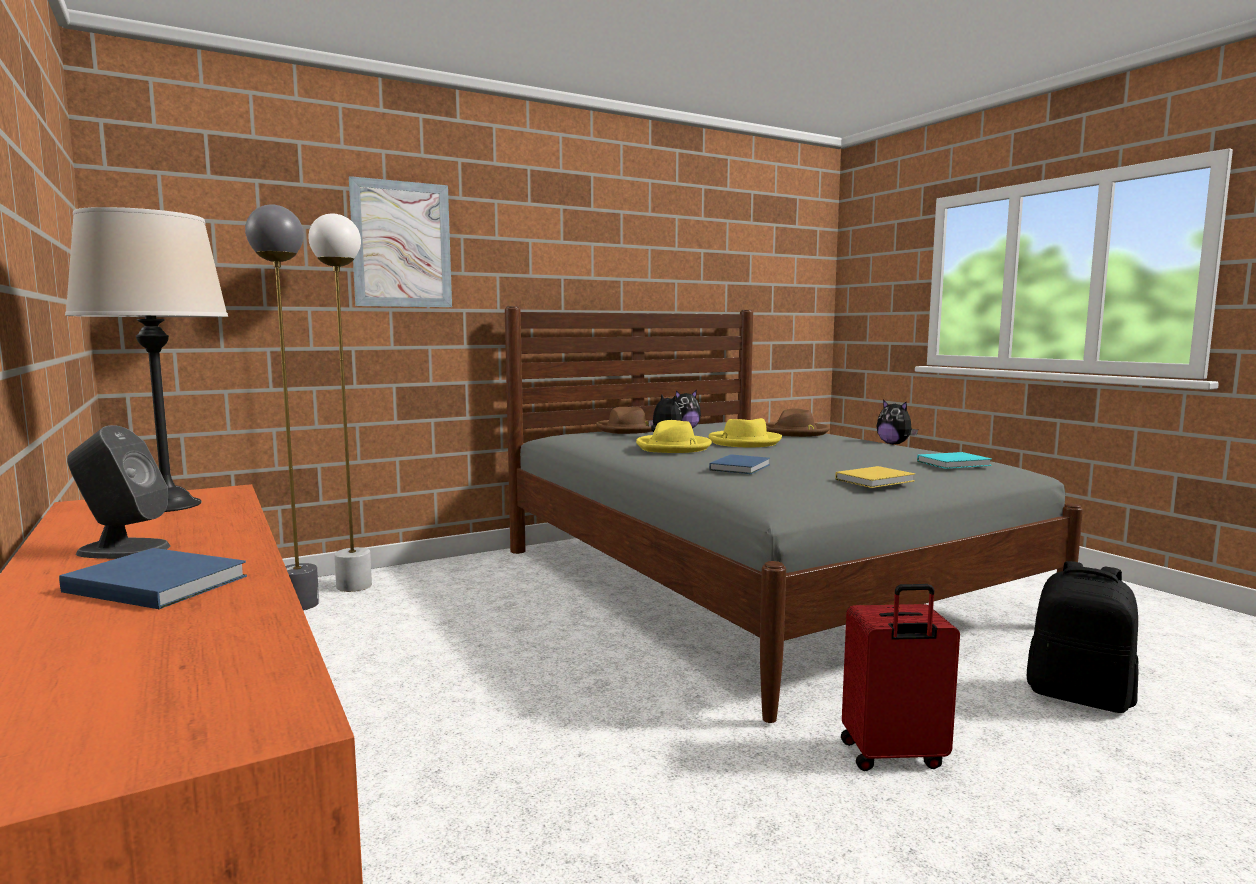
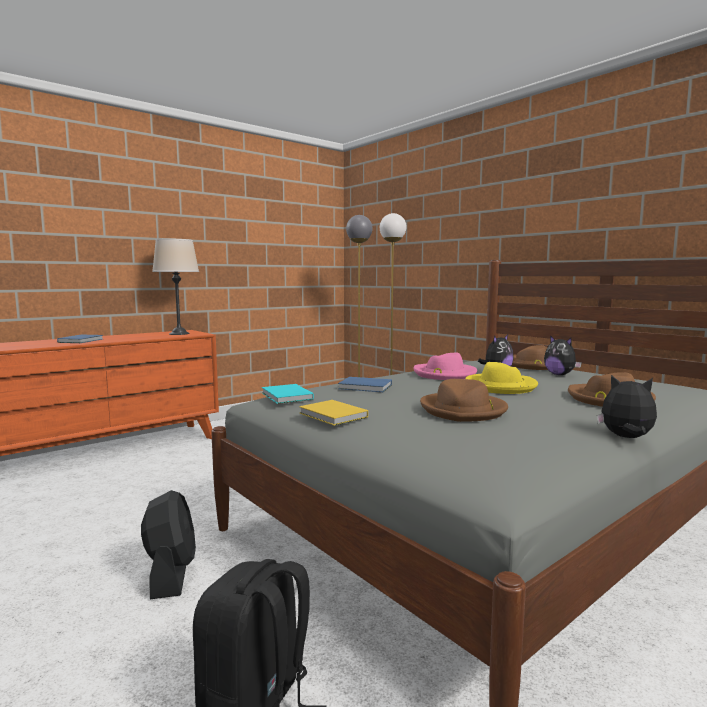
camera: 80 degrees right, 0 degrees up
grey speaker [67,425,170,559] -> none
picture [349,176,452,307] -> none
yellow hat [636,420,712,453] -> pink hat [413,352,477,380]
red suitcase [841,584,960,771] -> black fan [141,490,196,599]
plush toy [876,400,918,444] -> plush toy turned 75 degrees clockwise [597,375,657,438]
turquoise book [917,452,992,469] -> turquoise book moved to [262,384,314,404]
none -> brown hat [420,379,508,422]

